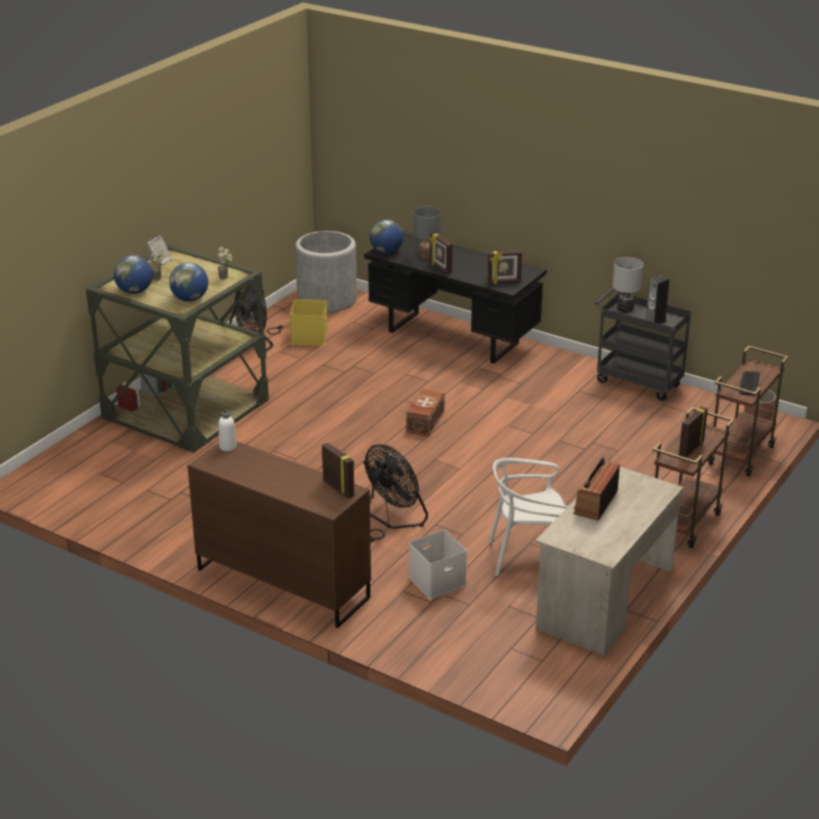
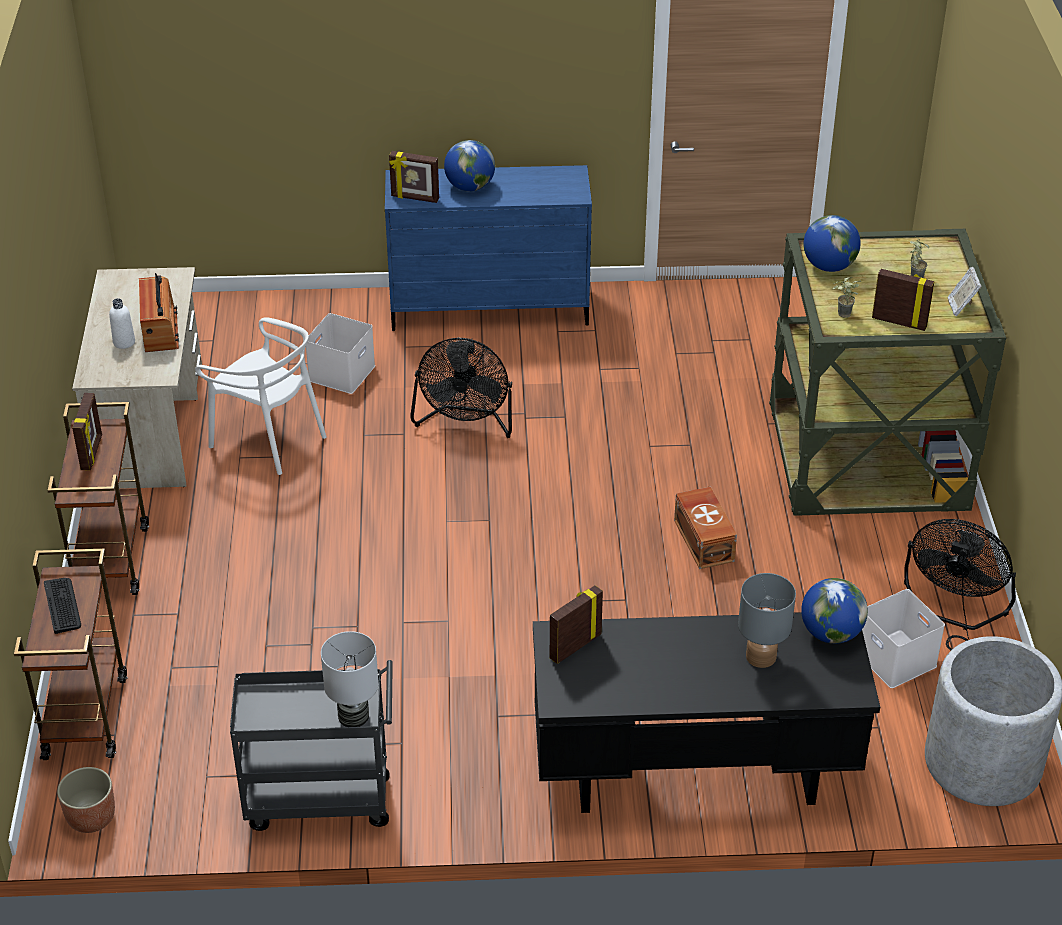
camera: 145 degrees right, 10 degrees up
globe [114,255,153,294] -> globe moved to [444,140,495,192]
brown dresser [187,442,371,628] -> blue dresser [385,165,592,331]
white bottle [218,411,237,451] -> white bottle moved to [109,298,135,349]
yellow storage box [290,299,328,346] -> white storage box [862,589,945,688]
brown storage box [406,388,445,437] -> brown storage box moved to [674,486,737,569]
picture frame [429,232,452,274] -> picture frame moved to [872,269,934,331]
white chair [489,458,568,576] -> white chair turned 75 degrees clockwise [195,317,327,475]
speaker [646,275,670,324] -> none

